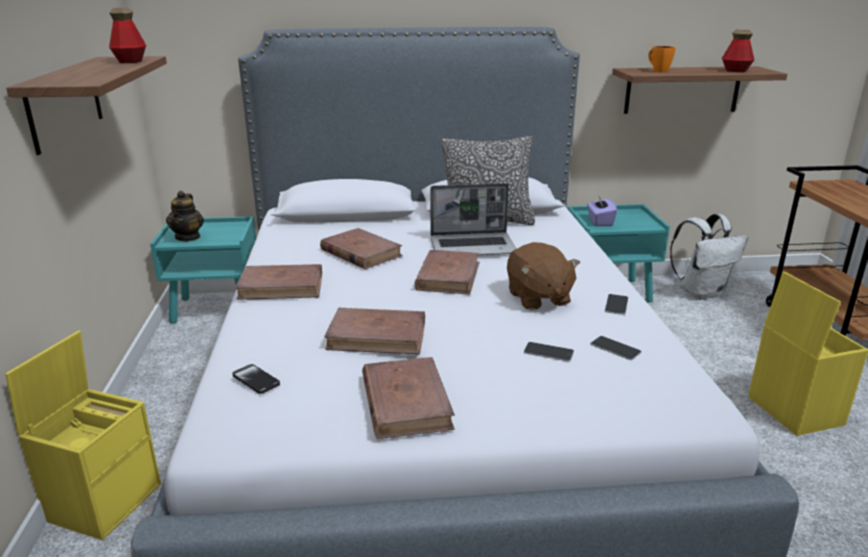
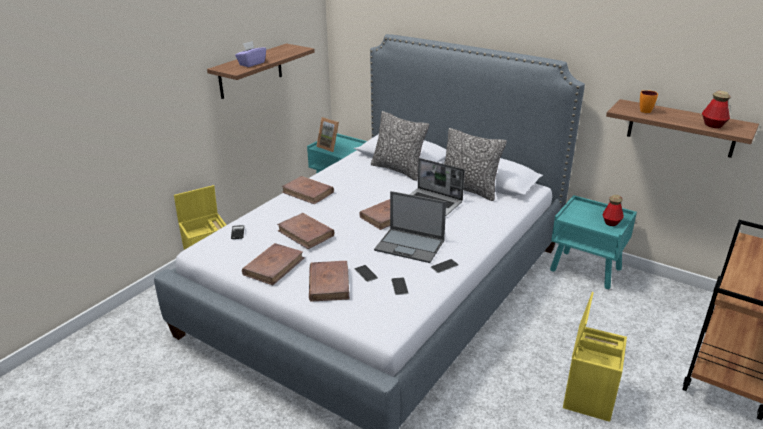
camera: 40 degrees right, 5 degrees up
bottle [109,8,146,63] -> bottle moved to [603,195,624,226]
teapot [166,191,204,241] -> picture frame [316,117,339,152]
brown book [320,228,403,269] -> brown book moved to [309,261,349,302]
brown plush toy [507,242,580,310] -> laptop [374,191,446,263]
purple tissue box [587,195,617,226] -> purple tissue box moved to [235,41,266,67]
white backpack [670,214,748,300] -> none
none -> pillow [371,111,429,181]

